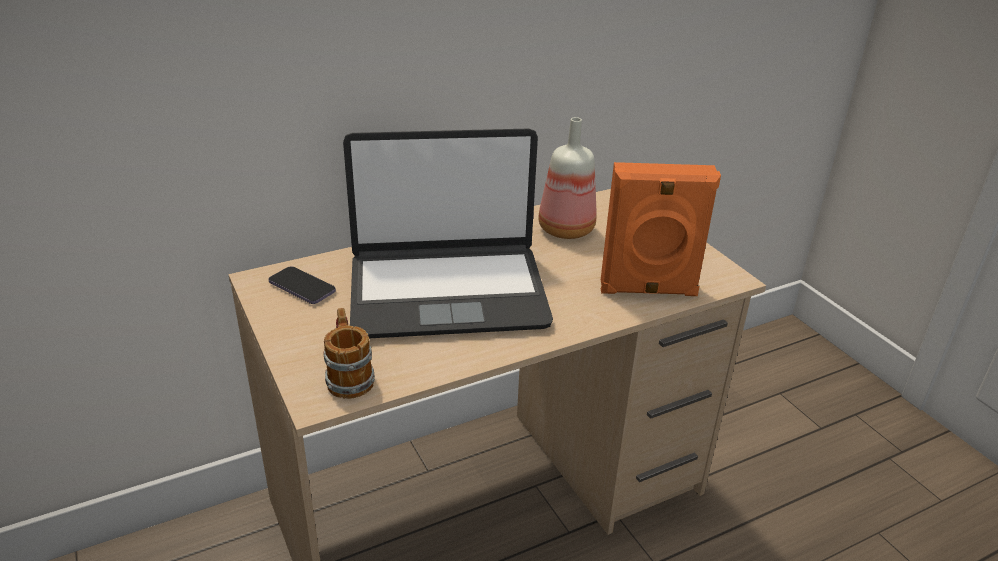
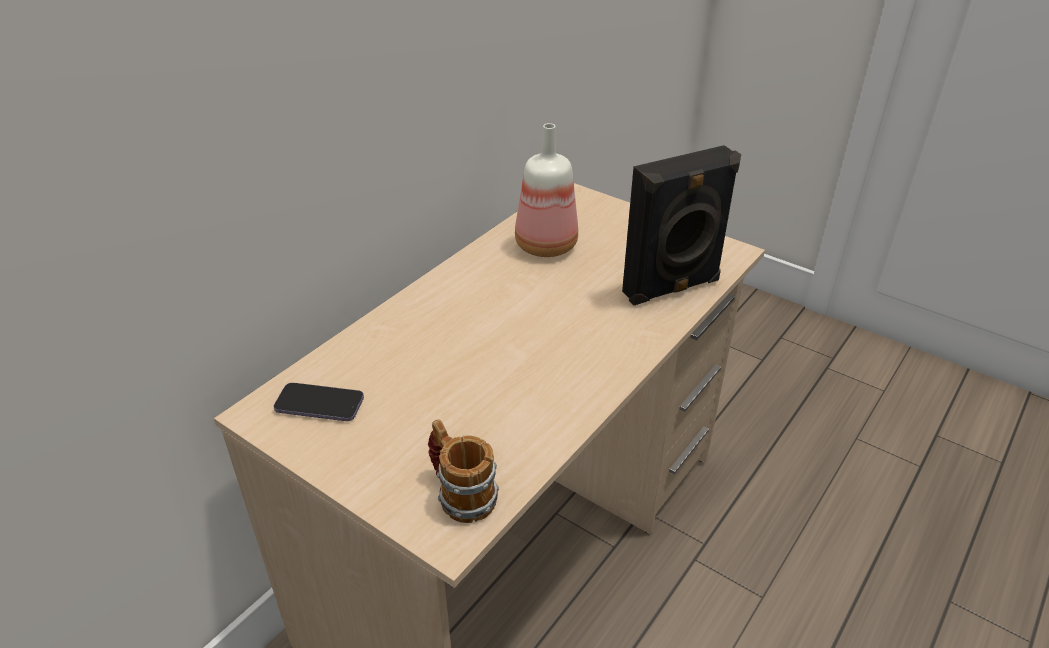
camera: 25 degrees left, 5 degrees up
laptop [343,129,553,338] -> none
orange speaker [600,162,721,296] -> black speaker [622,145,741,306]

